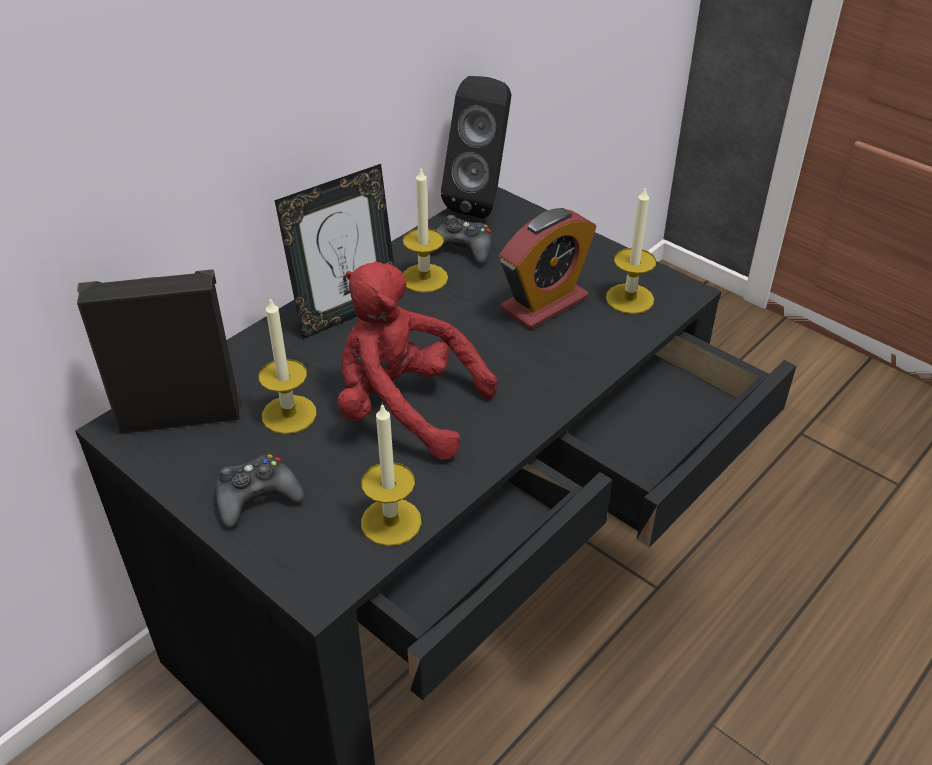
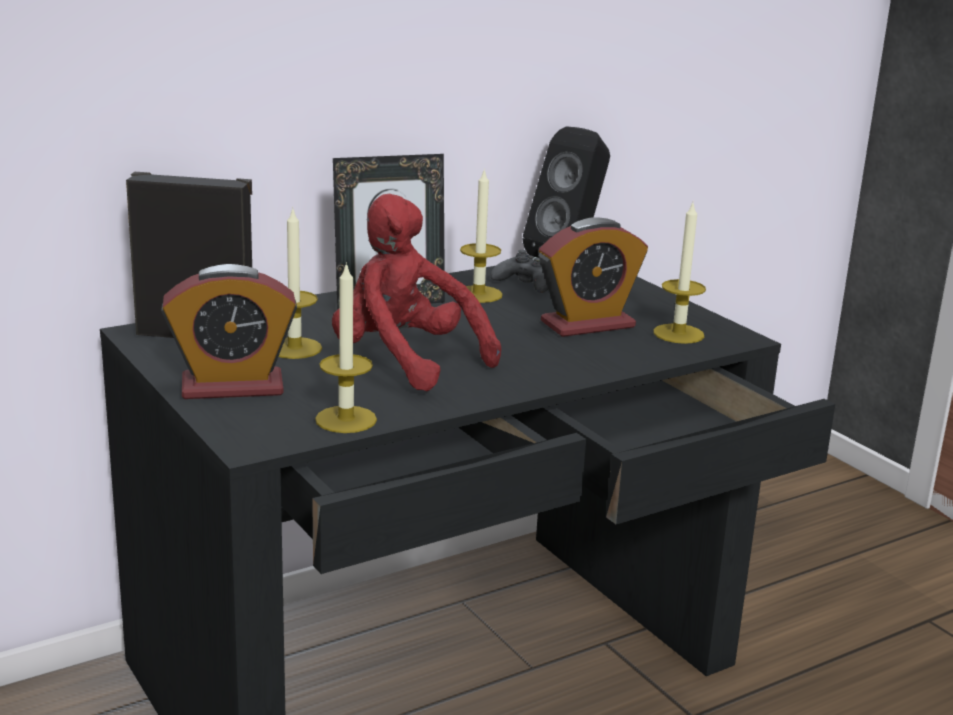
camera: 15 degrees right, 20 degrees down
black game controller [216,454,304,528] -> alarm clock [161,264,297,399]

